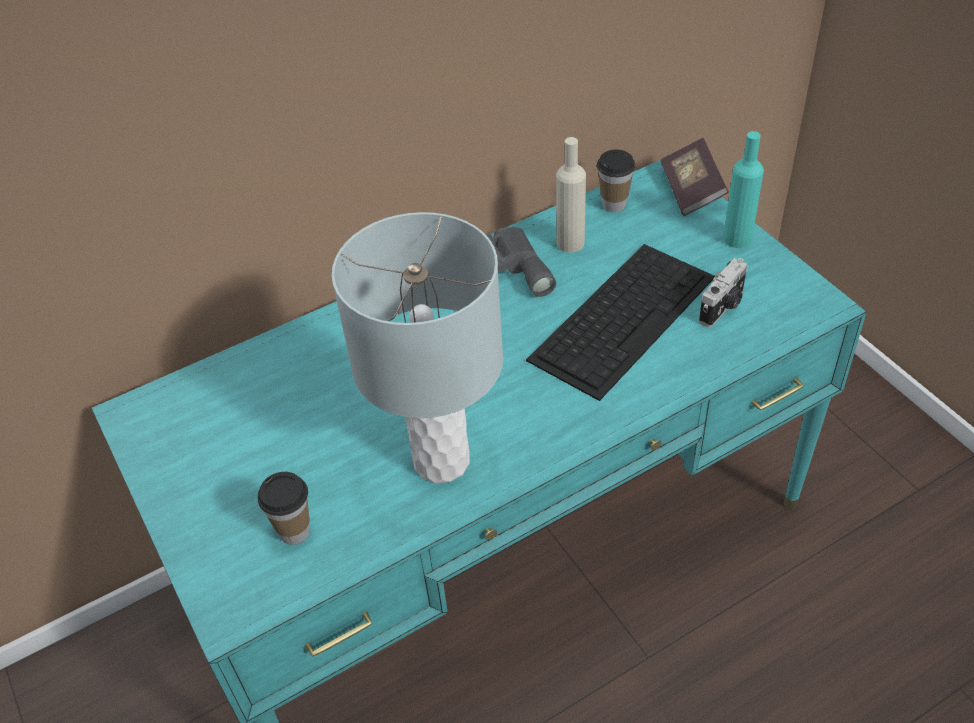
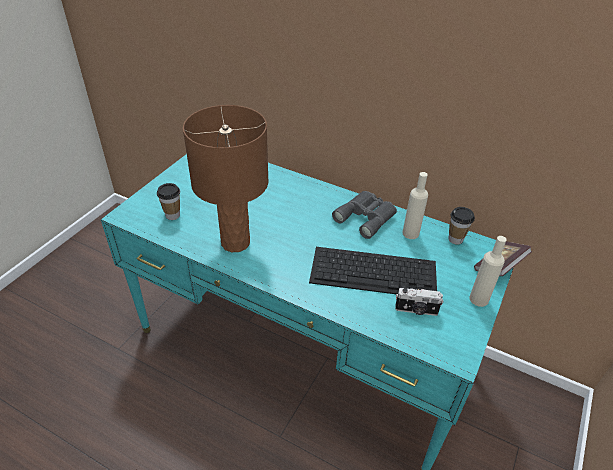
camera: 55 degrees right, 5 degrees down
grey table lamp [332,212,503,483] -> brown table lamp [183,105,269,252]
turquoise bottle [723,131,764,248] -> beige bottle [469,236,507,307]

